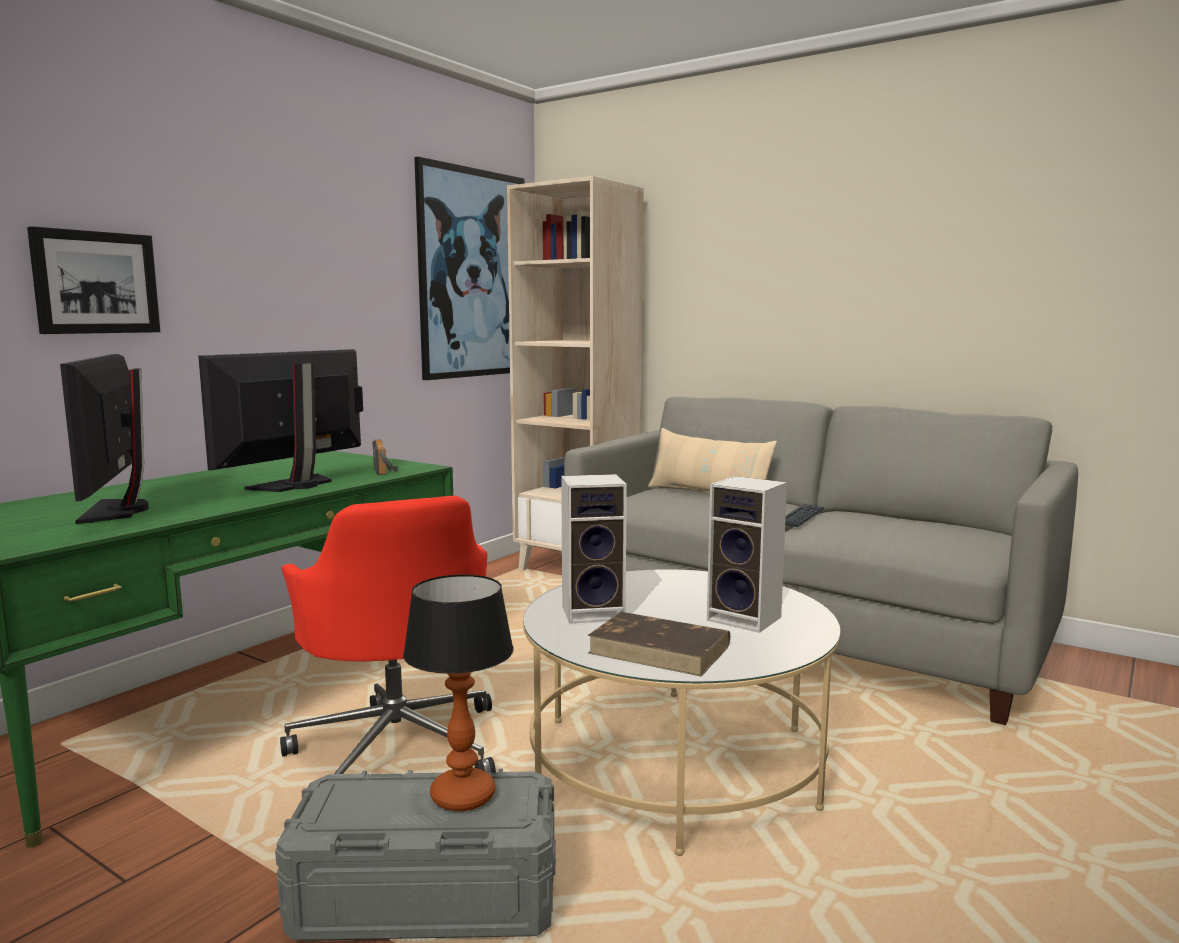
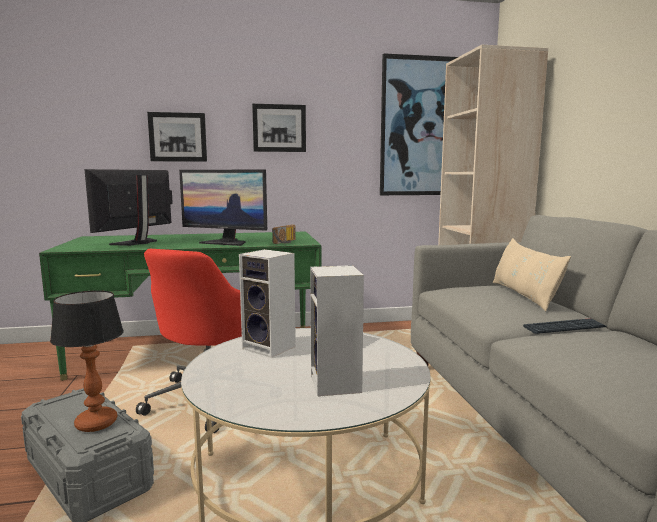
camera: 45 degrees right, 0 degrees up
monitor [198,349,363,492] -> monitor turned 150 degrees counterclockwise [179,169,267,246]
brown book [588,612,730,676] -> none
none -> picture [252,104,306,152]

